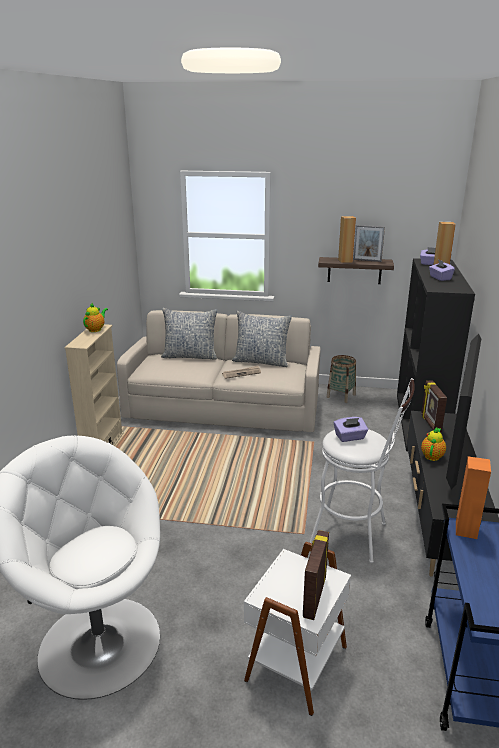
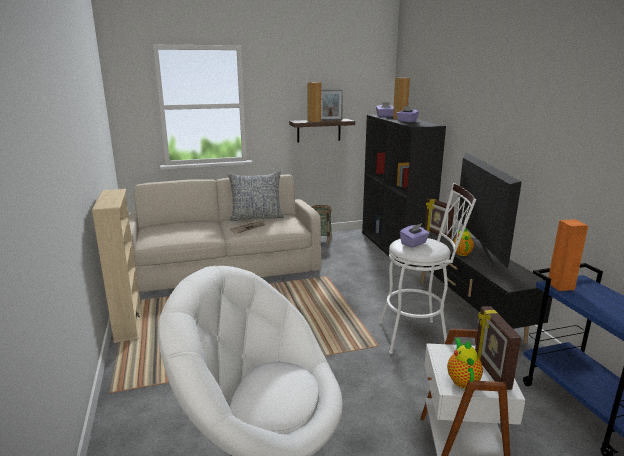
camera: 25 degrees left, 5 degrees down
teapot [83,303,108,332] -> teapot moved to [447,338,483,389]
pillow [161,308,217,360] -> none

